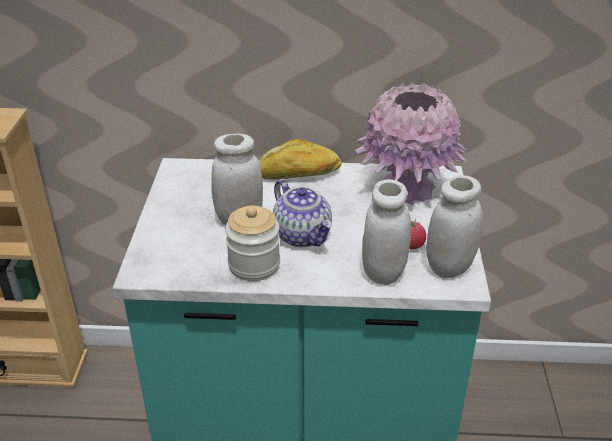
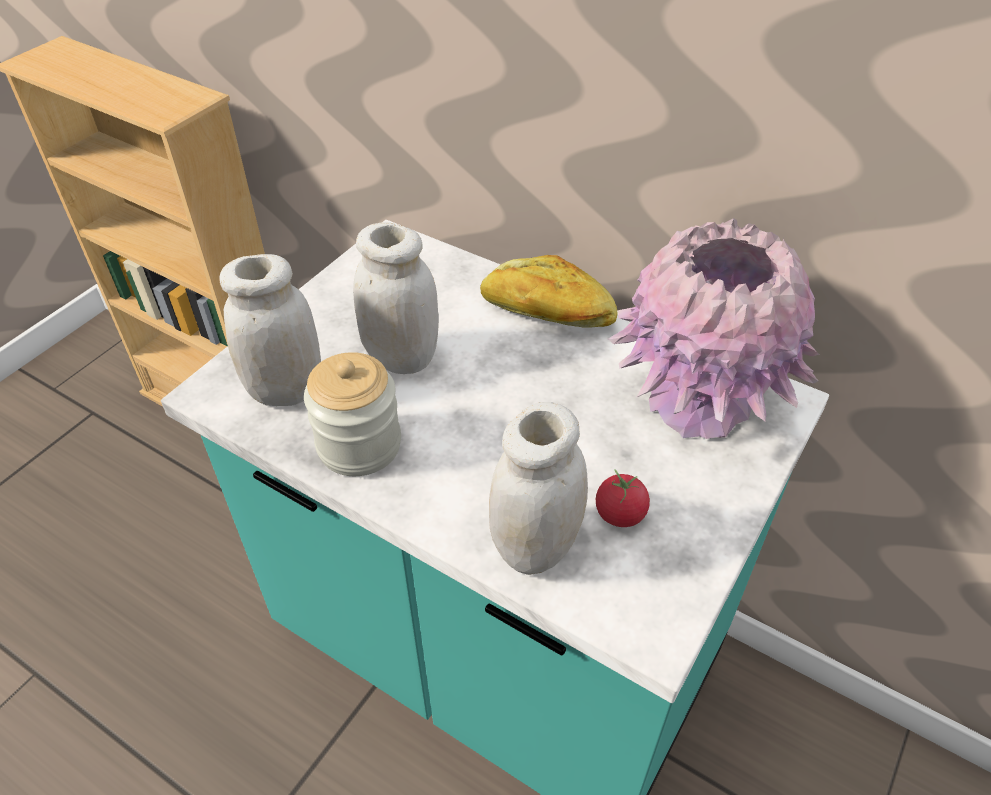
camera: 30 degrees right, 10 degrees up
teapot [273,179,332,247] -> none
white jar [426,175,483,278] -> white jar moved to [219,254,321,406]

